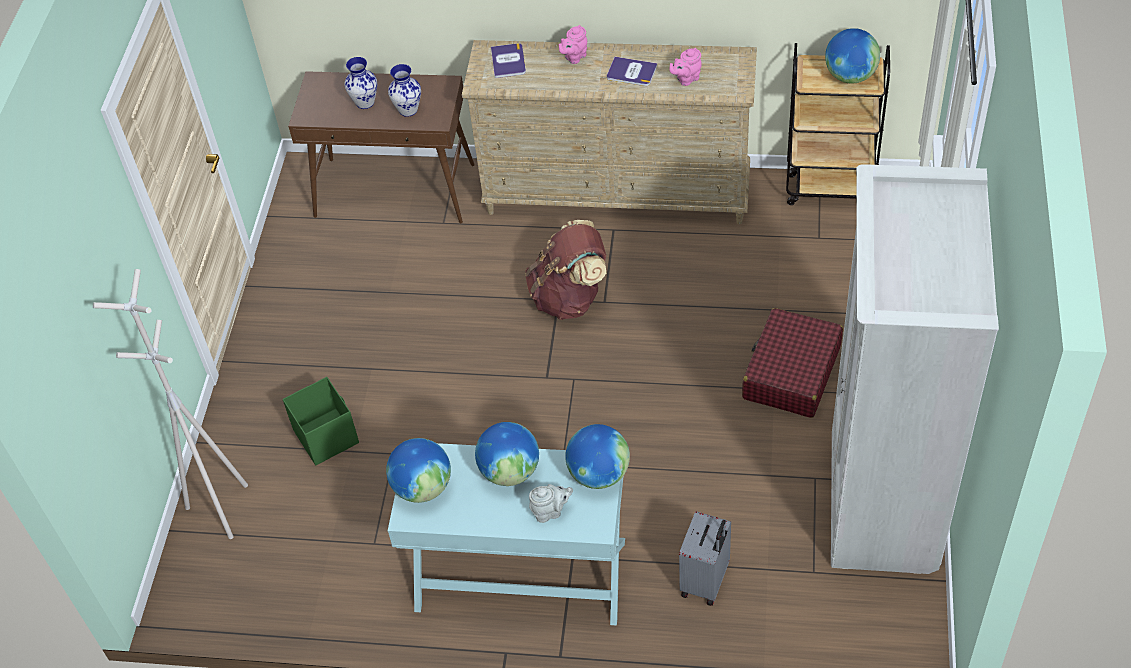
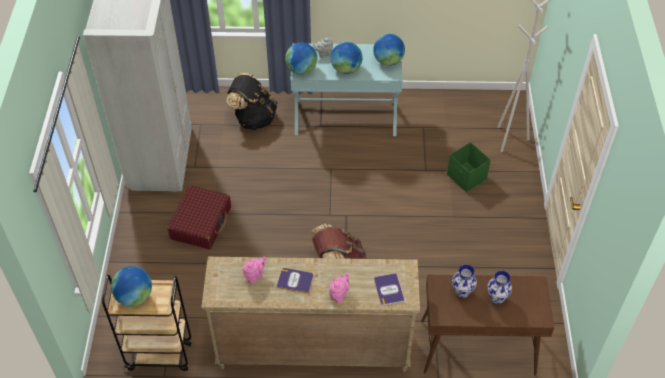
camera: 170 degrees right, 0 degrees up
grey suitcase [679,511,731,606] -> black backpack [226,73,277,130]

